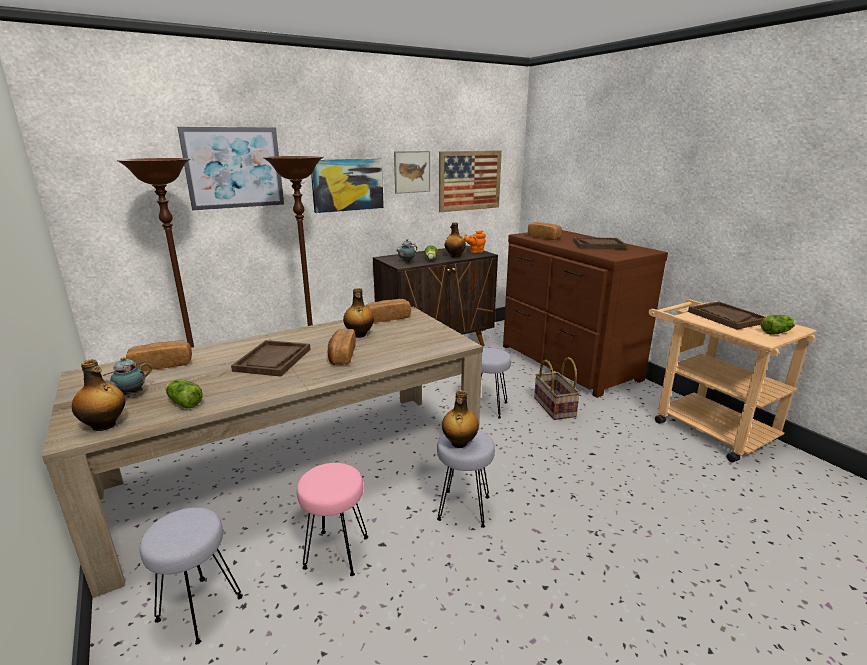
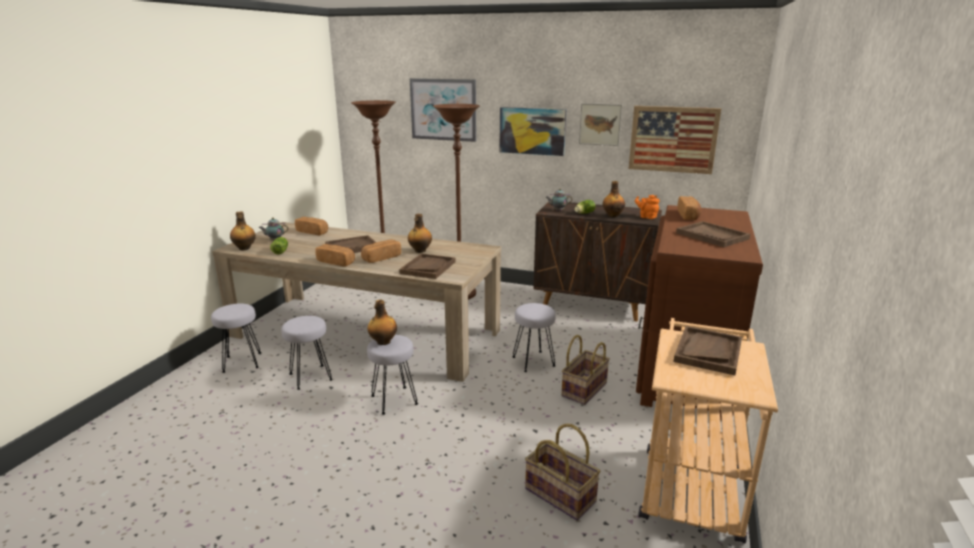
camera: 50 degrees right, 0 degrees up
pink stool [297,463,368,576] -> grey stool [281,316,333,390]
bread [366,299,411,322] -> bread moved to [315,244,355,267]
lettuce [761,315,796,335] -> none
none -> brown tray [399,253,456,279]
none -> basket [525,424,600,520]

